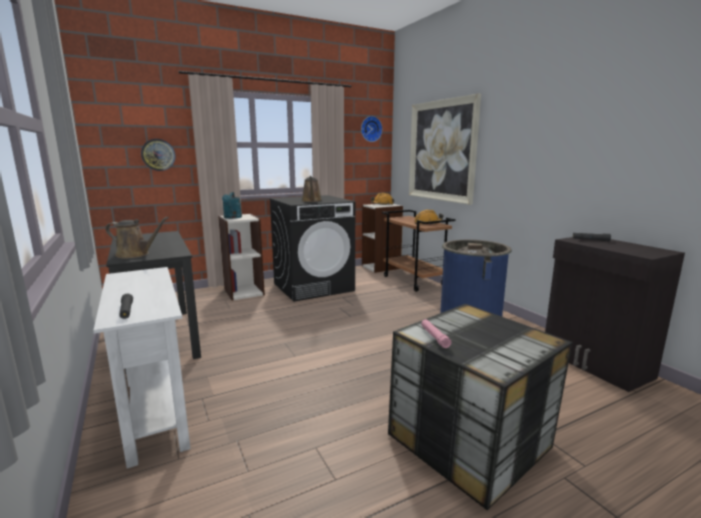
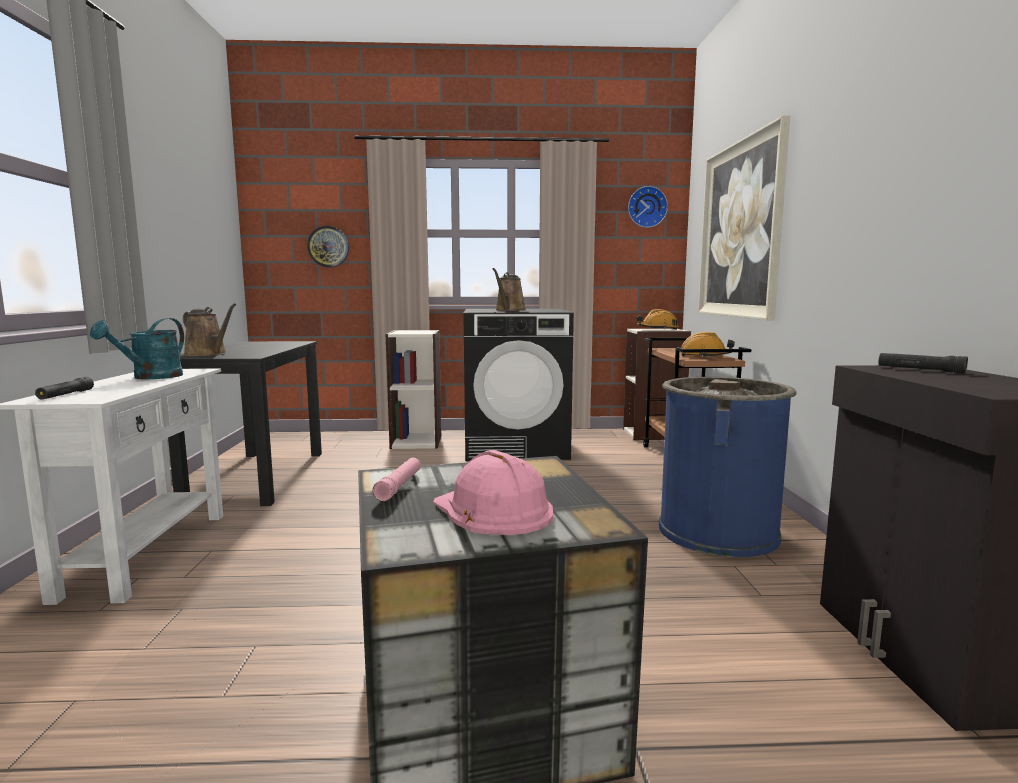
camera: 25 degrees right, 5 degrees down
turquoise watering can [222,192,242,219] -> turquoise watering can moved to [90,318,184,379]
none -> pink hard hat [433,450,553,535]

